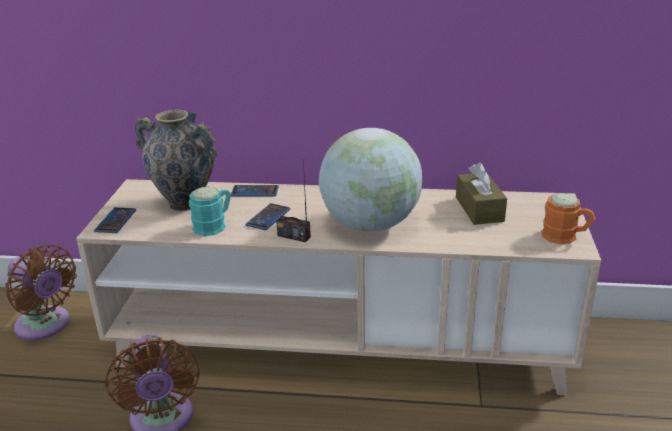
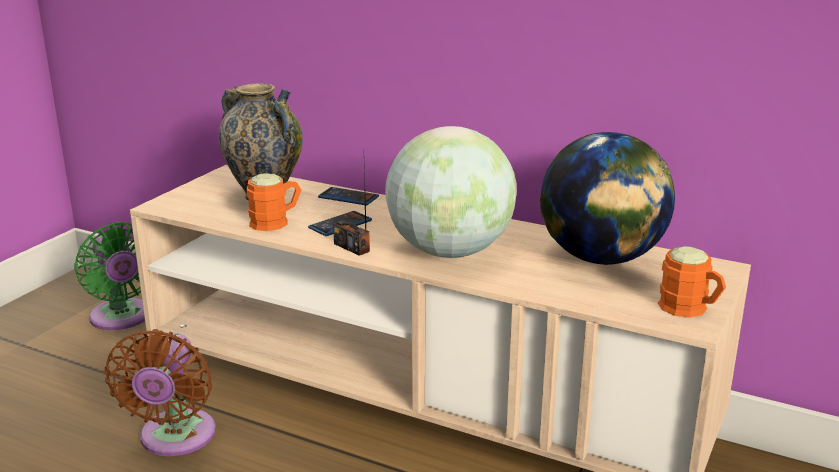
camera: 20 degrees right, 5 degrees down
brown fan [5,245,77,340] -> green fan [75,222,145,330]
phone [94,207,136,233] -> none
turquoise mug [189,187,231,236] -> orange mug [247,173,301,231]
brown tissue box [456,162,507,225] -> globe [540,132,675,265]

